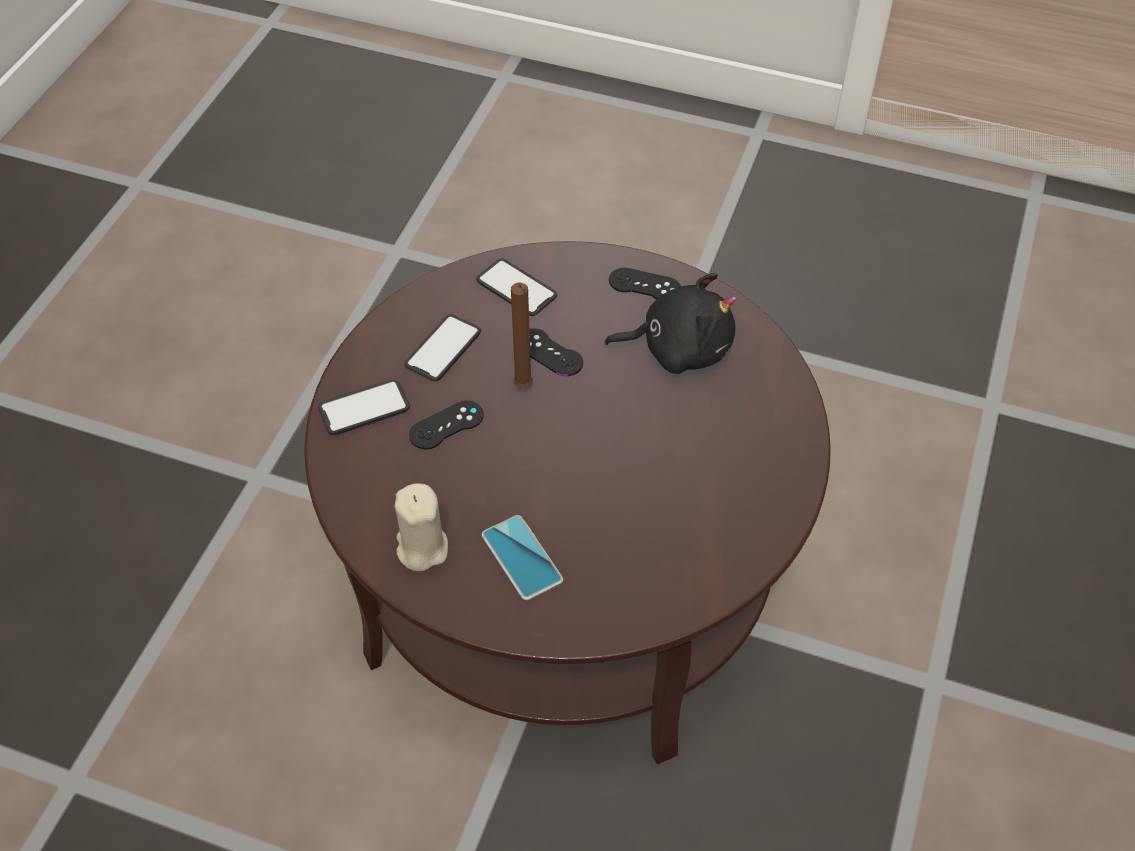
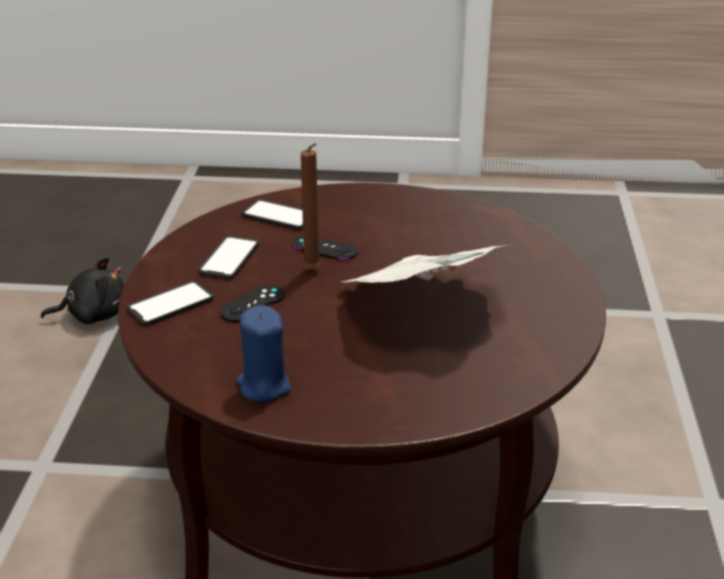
camera: 15 degrees left, 20 degrees down
beige candle [395,483,448,571] -> blue candle [236,305,291,402]
phone [482,515,563,600] -> none
black plush toy [604,273,736,374] -> black plush toy moved to [41,257,124,324]
black game controller [609,268,681,299] -> none
none -> newspaper [342,244,513,283]

